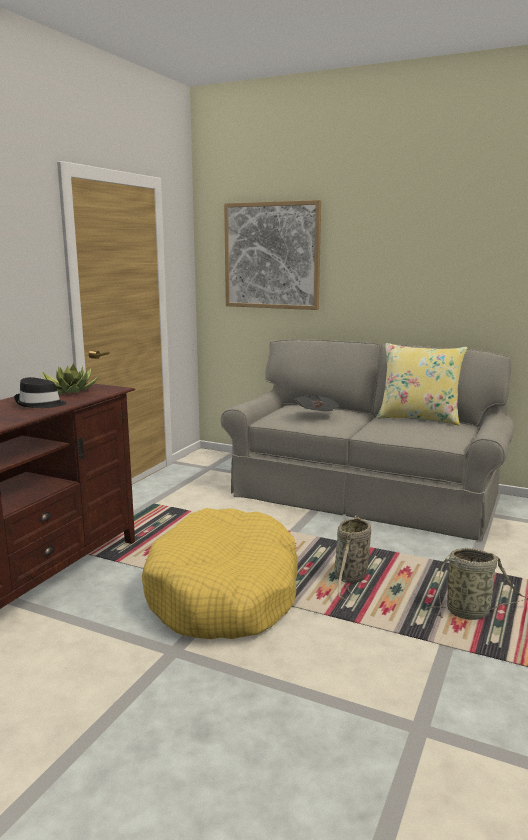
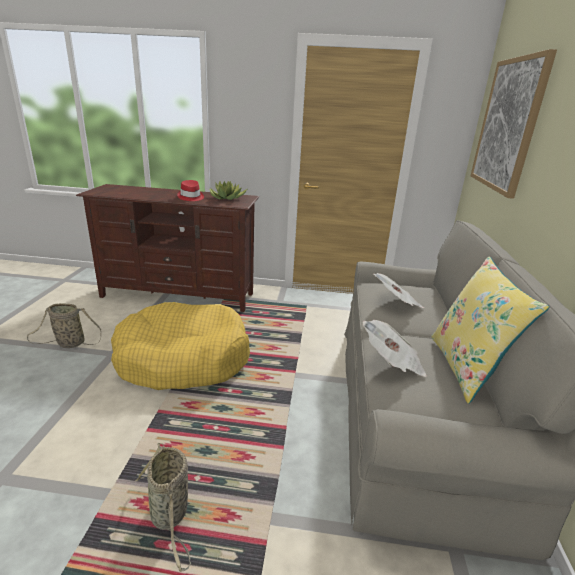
camera: 70 degrees right, 10 degrees up
black hat [14,377,66,408] -> red hat [177,180,204,201]
basket [335,515,371,600] -> basket moved to [27,303,101,348]
none -> newspaper [363,320,427,377]

